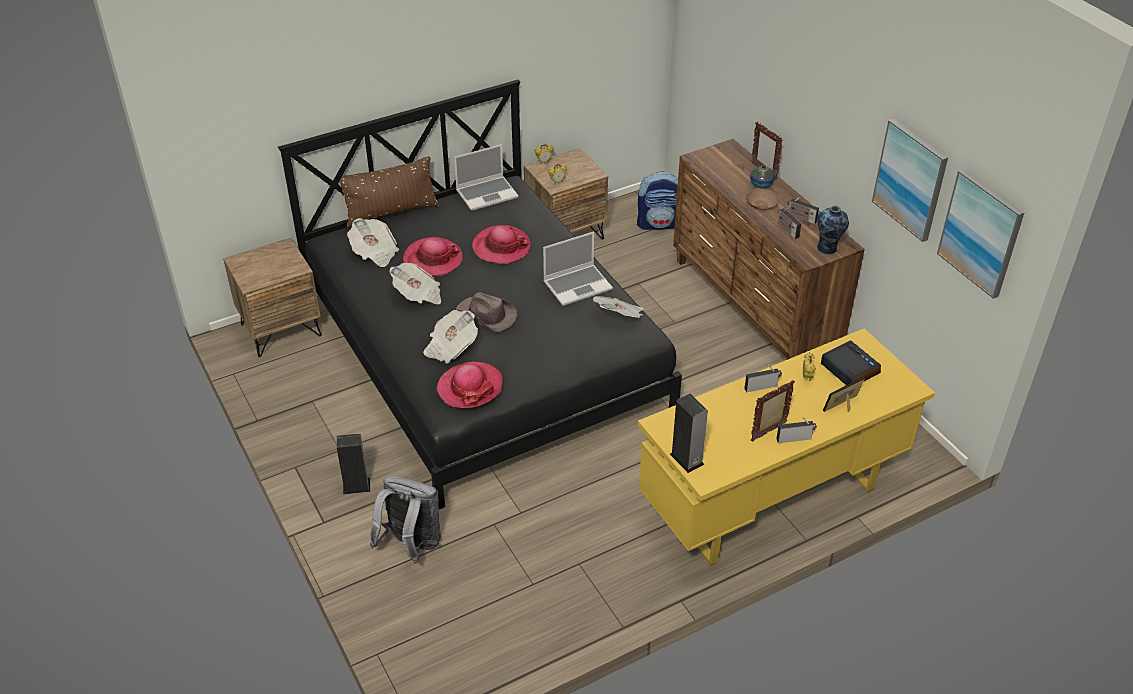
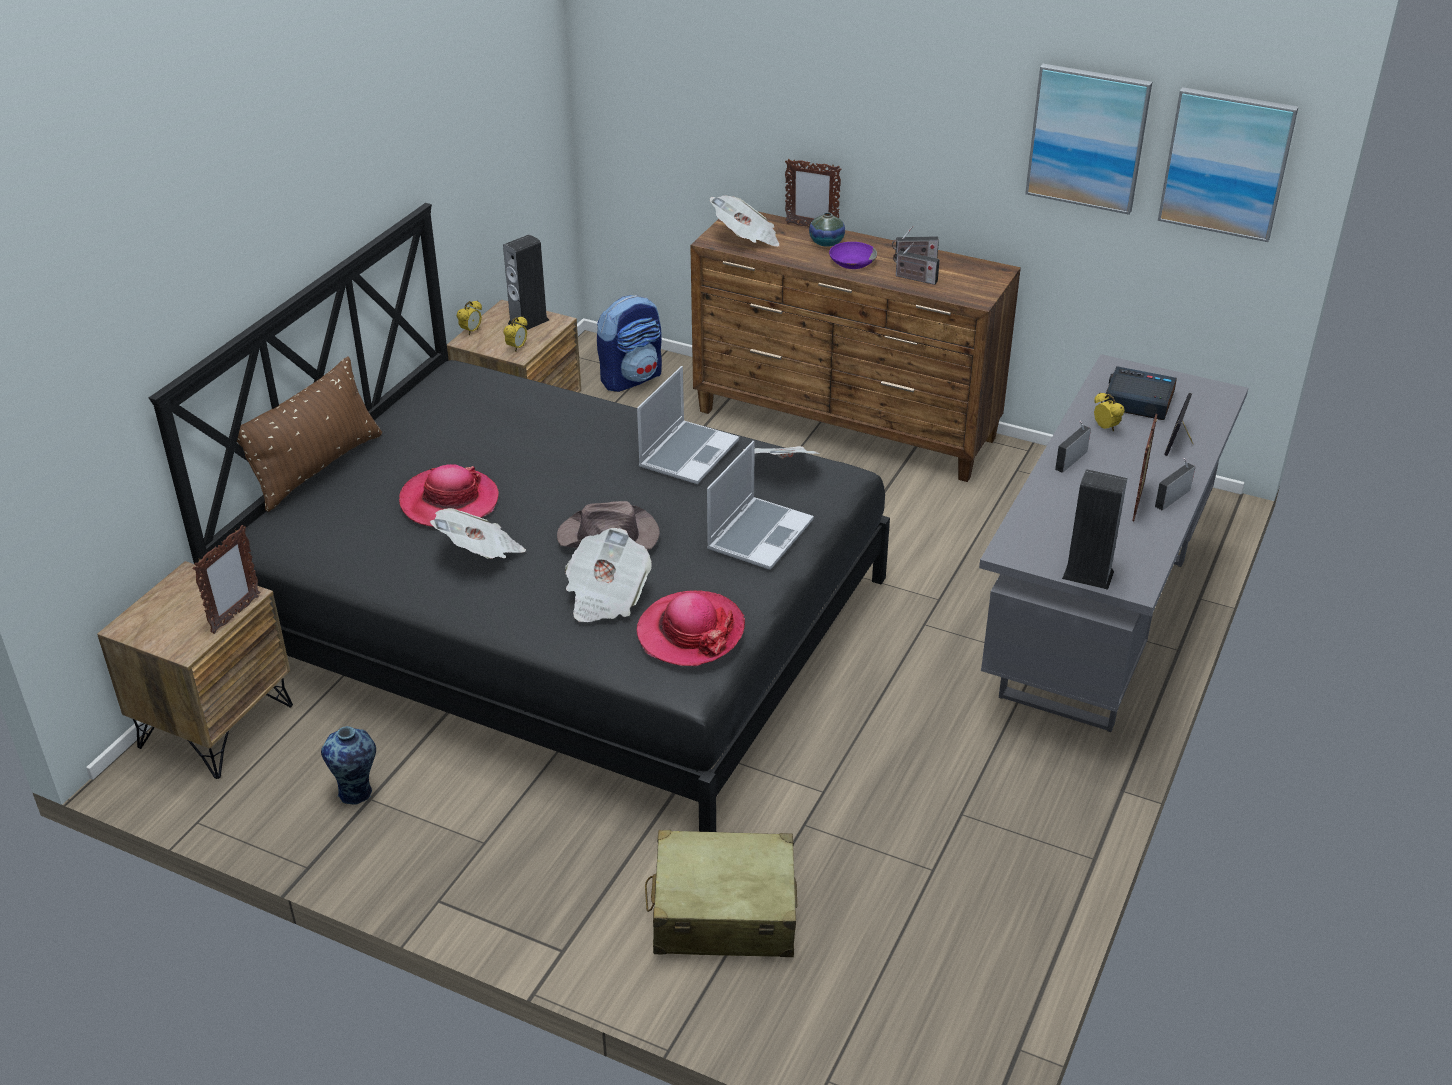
camera: 35 degrees left, 5 degrees down
speaker [336,433,370,495] -> speaker moved to [503,234,549,330]
newspaper [347,218,399,267] -> newspaper moved to [710,196,779,247]
grey backpack [370,476,441,563] -> beige suitcase [645,830,798,957]
laptop [454,144,518,211] -> laptop moved to [707,441,814,570]
hat [472,225,531,264] -> none
yellow desk [638,329,935,565] -> grey desk [979,354,1248,732]
brown bowl [746,189,779,210] -> purple bowl [829,242,877,269]
vase [817,206,849,254] -> vase moved to [321,726,376,805]
none -> picture frame [193,525,260,634]

